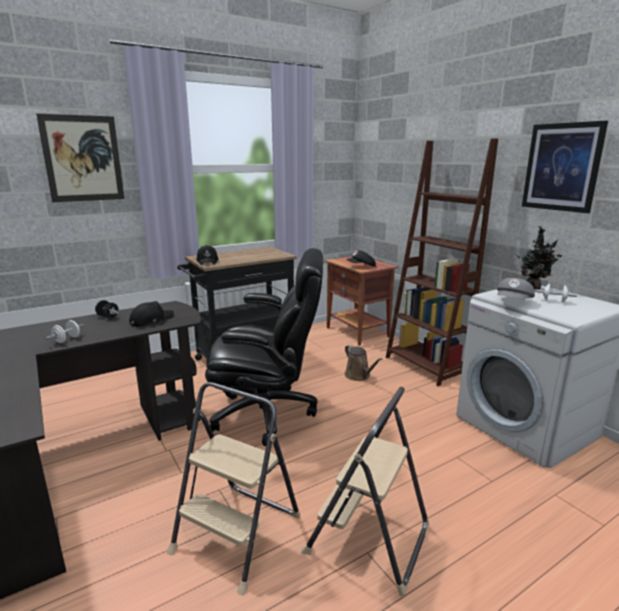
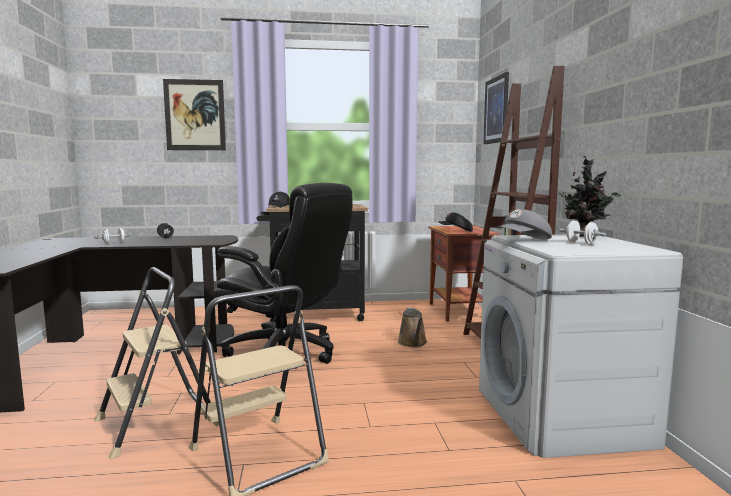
camera: 25 degrees right, 10 degrees down
black cap [129,301,174,327] -> none
picture [522,121,608,213] -> picture moved to [483,72,509,144]

